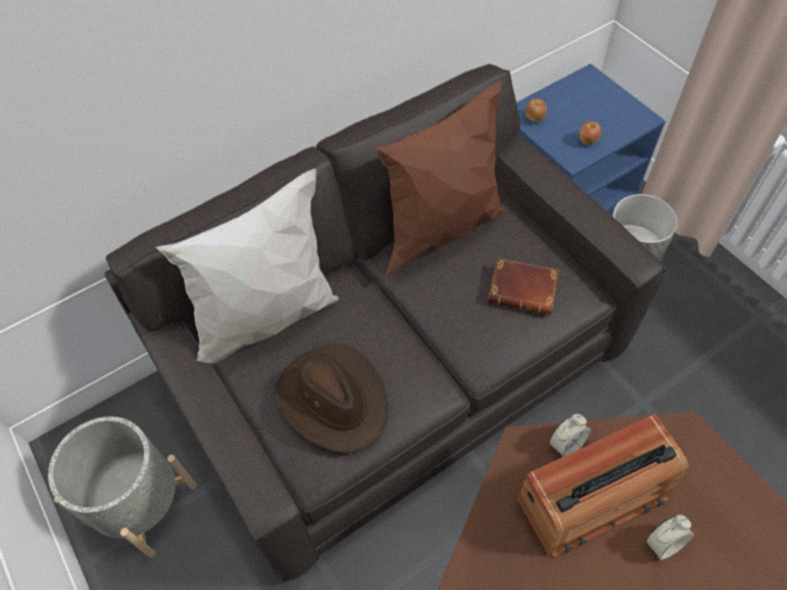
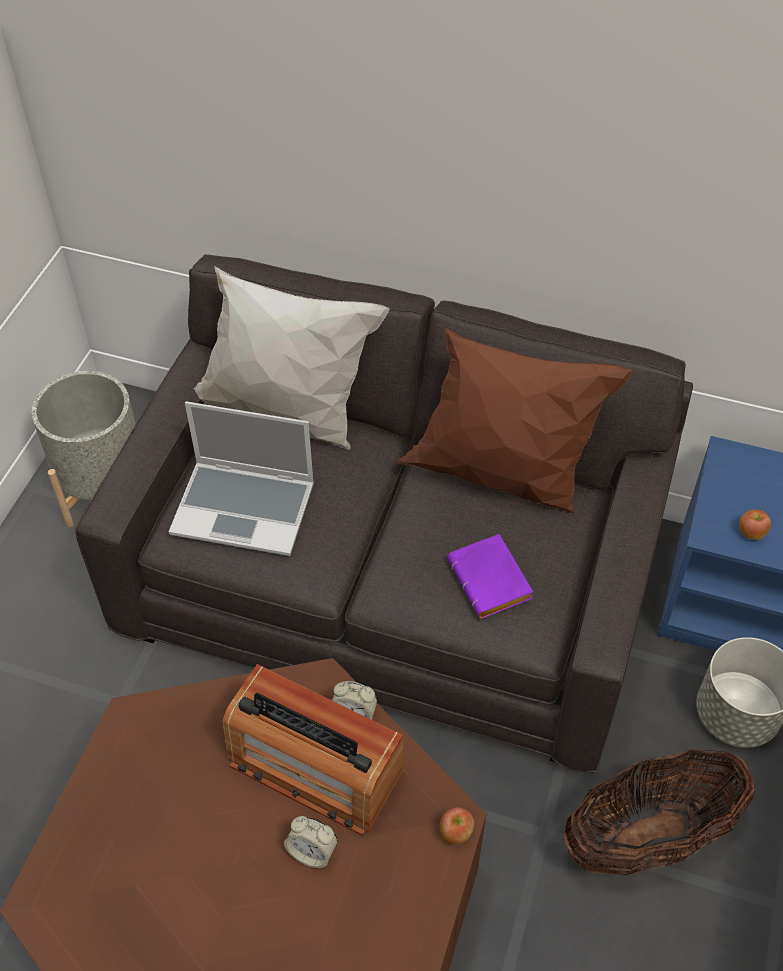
camera: 50 degrees right, 5 degrees down
brown hat [274,344,388,453] -> laptop [169,401,314,556]
brown book [488,258,559,315] -> purple book [447,534,533,619]
apple [526,99,547,122] -> apple moved to [440,808,474,845]
none -> basket [564,748,755,875]

